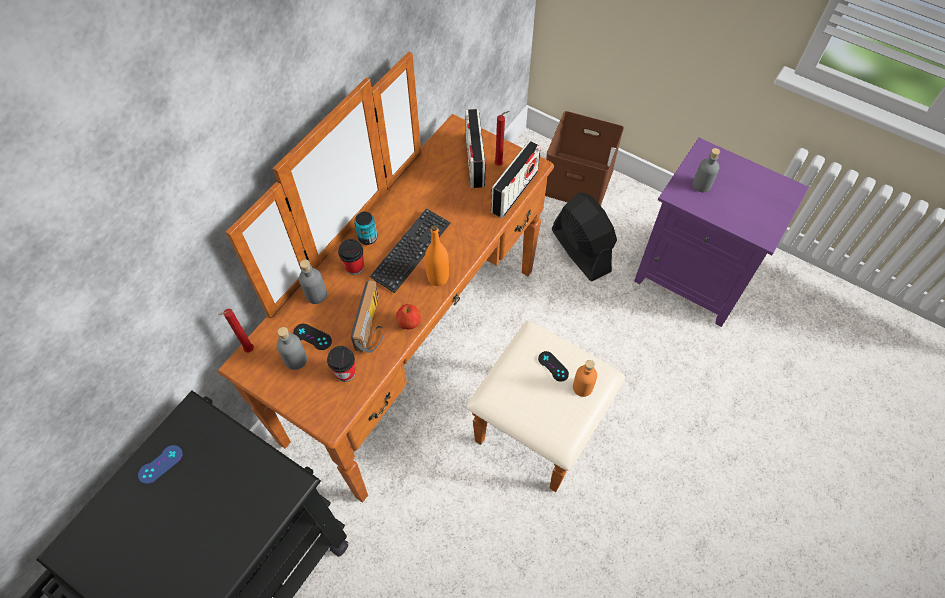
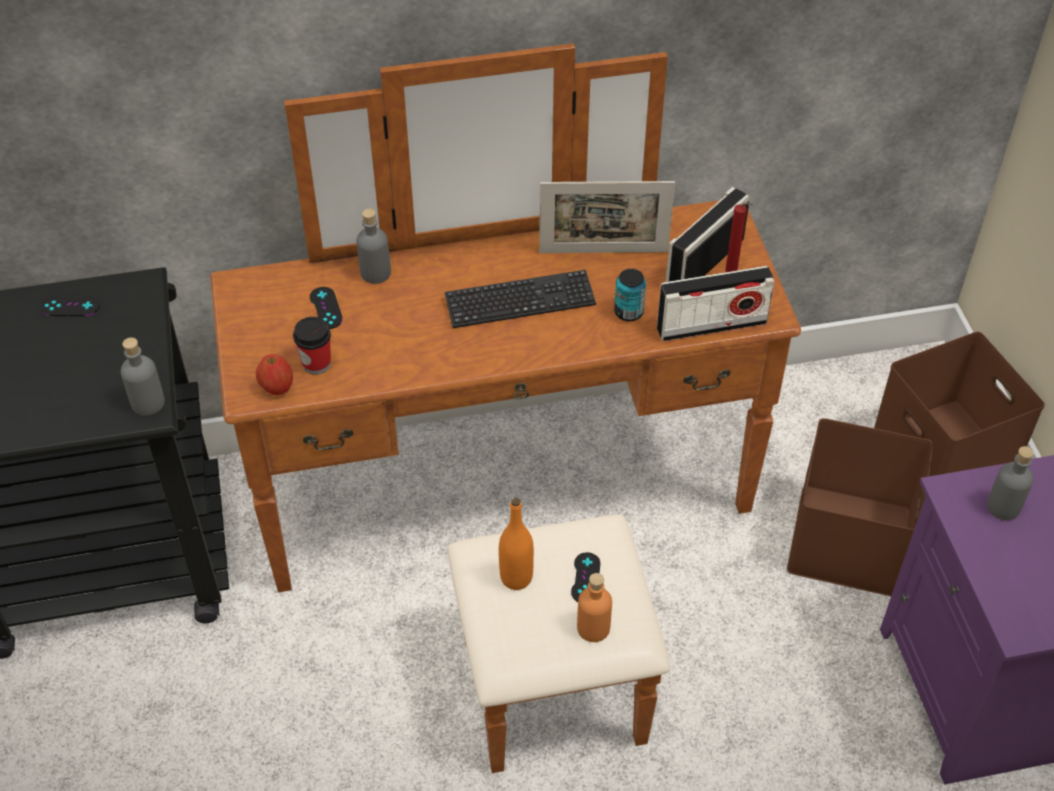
camera: 45 degrees right, 10 degrees down
blue game controller [138,445,182,484] -> black game controller [40,296,100,316]
red candle [218,309,254,352] -> none
grey bottle [277,327,307,370] -> grey bottle moved to [121,337,165,415]
cup [338,239,364,275] -> none
radio [351,280,384,353] -> none
can [354,212,378,245] -> can moved to [614,269,646,321]
apple [396,304,421,329] -> apple moved to [256,354,293,395]
orange bottle [425,225,449,286] -> orange bottle moved to [499,498,534,590]
black fan [552,193,617,281] -> brown storage box [787,418,933,596]
none -> picture frame [539,181,675,253]

